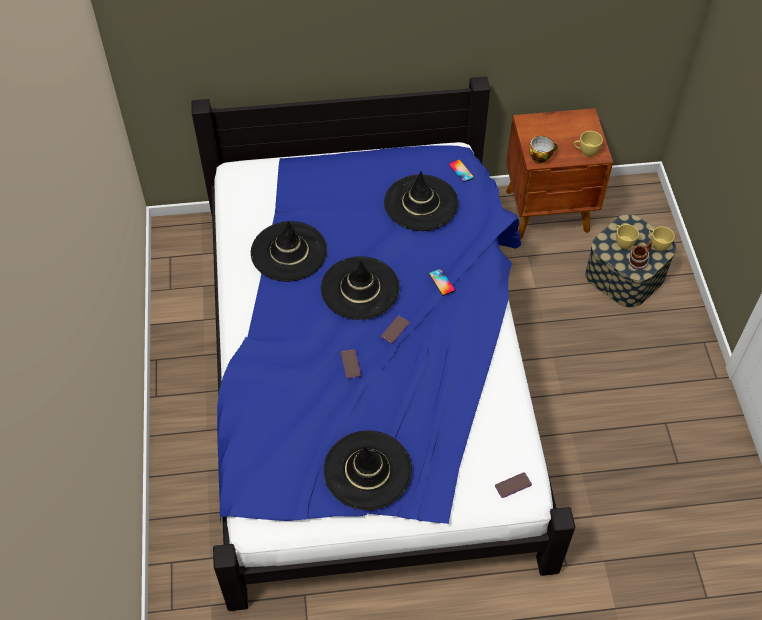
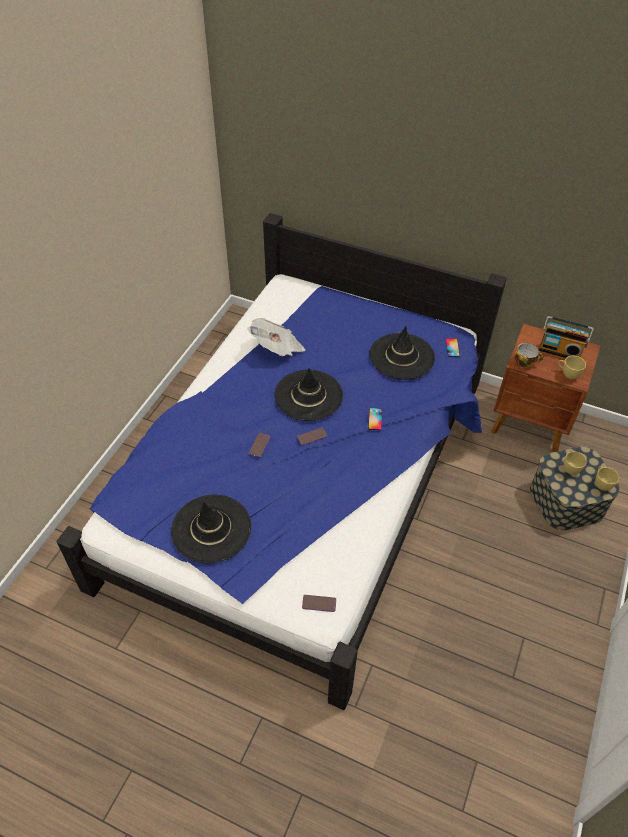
camera: 30 degrees right, 5 degrees down
black hat [251,221,327,282] -> newspaper [247,318,305,356]
mug [628,240,652,270] -> none
none -> radio [539,316,594,358]

